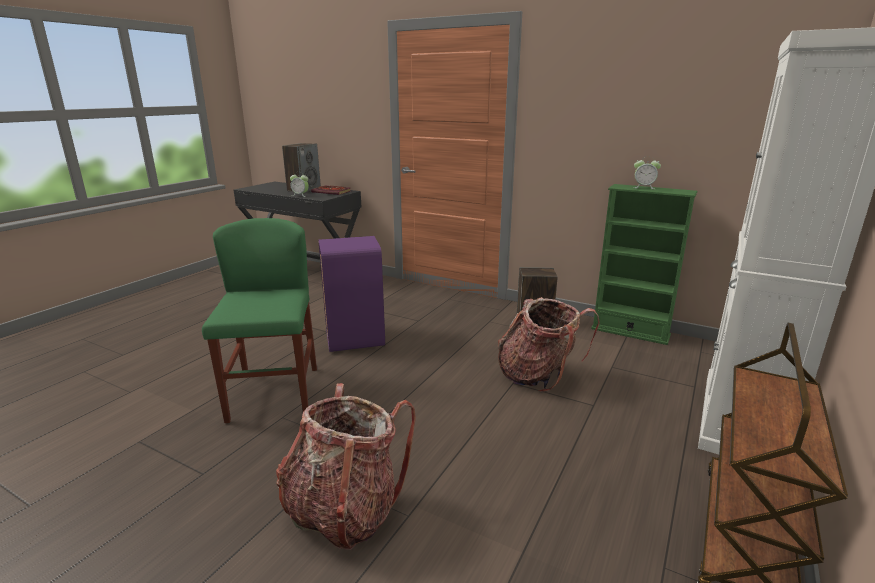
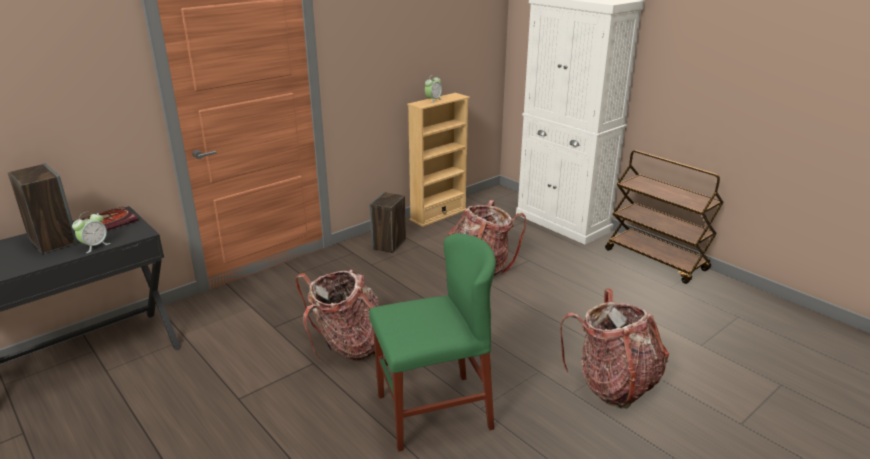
camera: 70 degrees left, 5 degrees up
green chair [202,218,317,423] -> green chair turned 150 degrees clockwise [369,233,496,452]
purple trash can [318,236,385,352] -> backpack [295,270,380,362]
green bookcase [591,184,697,345] -> beige bookcase [407,93,470,227]

